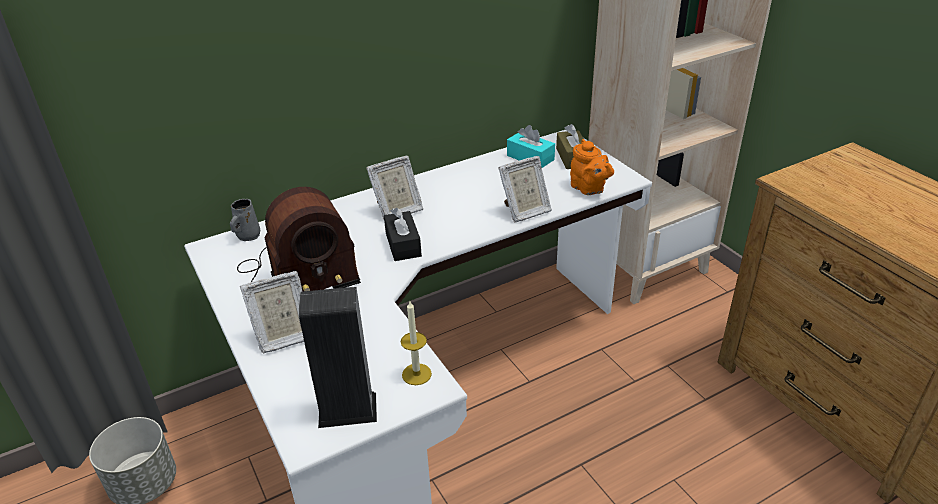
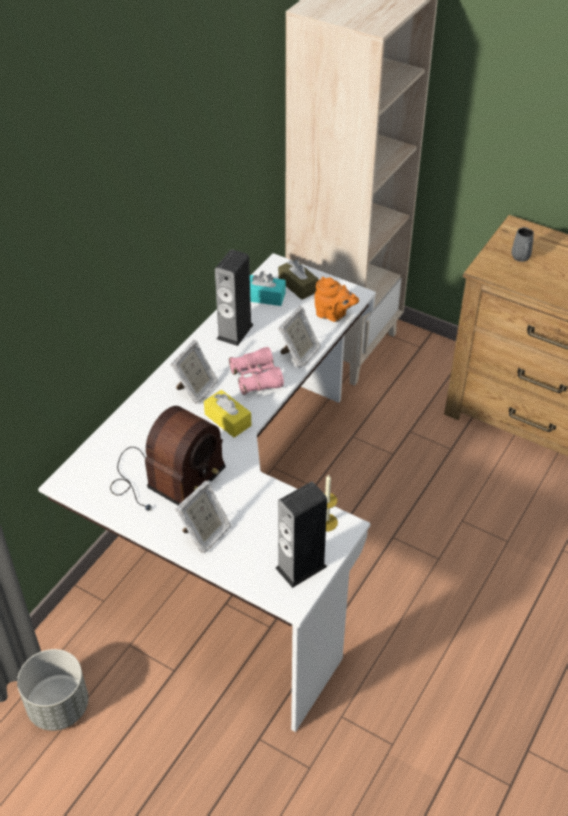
camera: 30 degrees left, 10 degrees up
grey mug [230,199,260,241] -> grey mug moved to [512,227,534,262]
black tissue box [384,208,422,261] -> yellow tissue box [204,390,251,438]
none -> speaker [215,249,253,346]
none -> pink binoculars [229,347,284,395]

